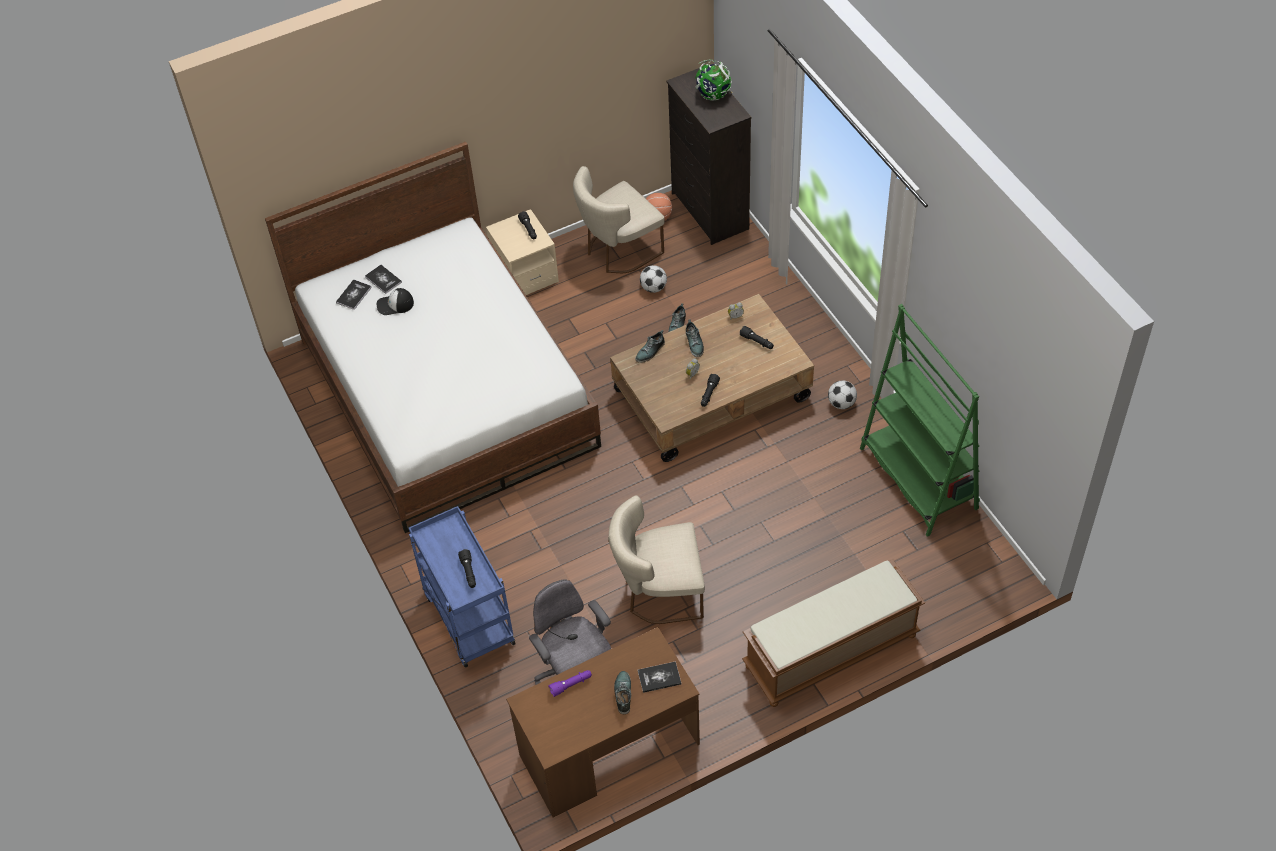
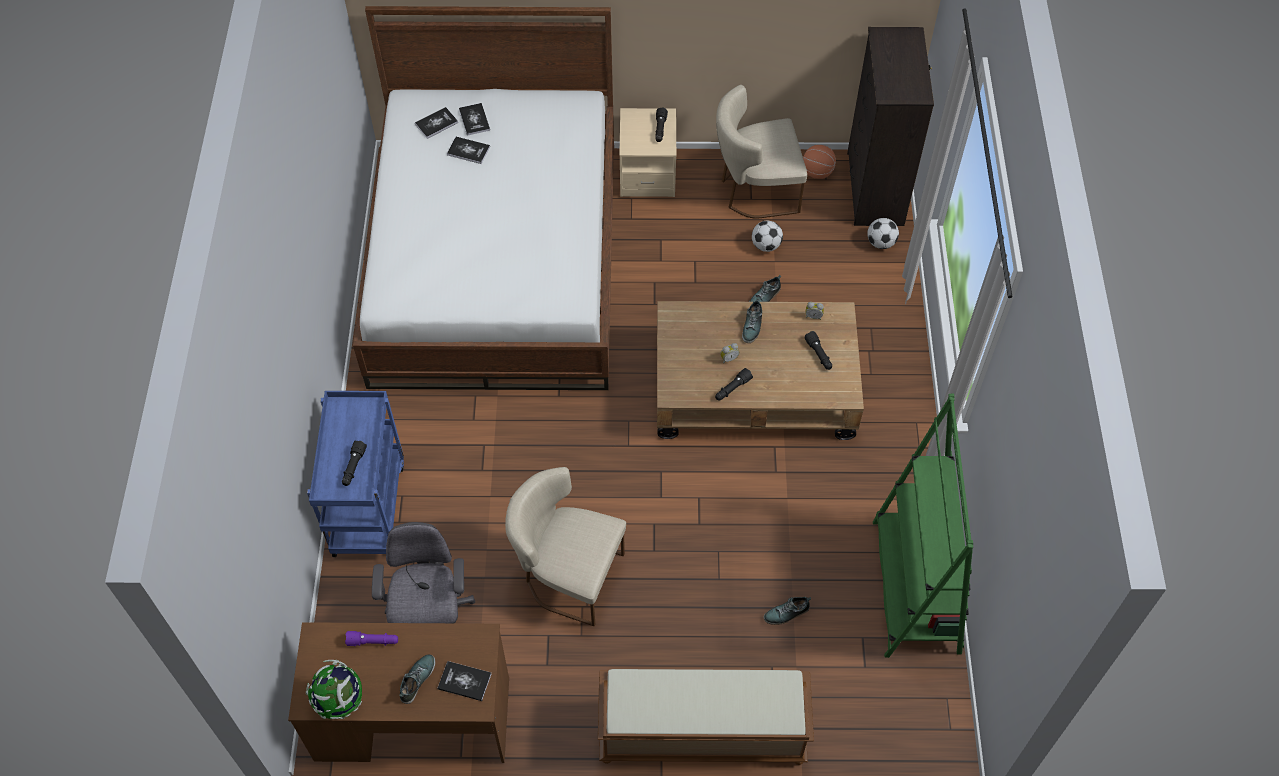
camera: 25 degrees right, 5 degrees up
cap [377,288,414,315] -> book [447,137,490,164]
shoe [635,330,665,363] -> shoe moved to [764,597,811,625]
globe [695,60,732,101] -> globe moved to [306,660,362,719]
football [828,380,857,409] -> football moved to [867,218,899,249]

